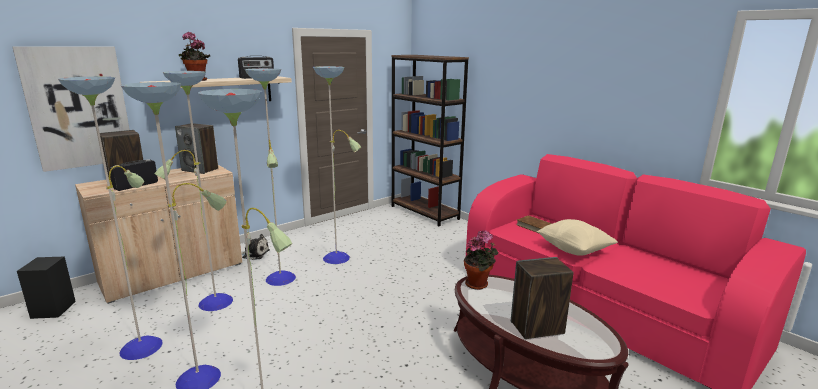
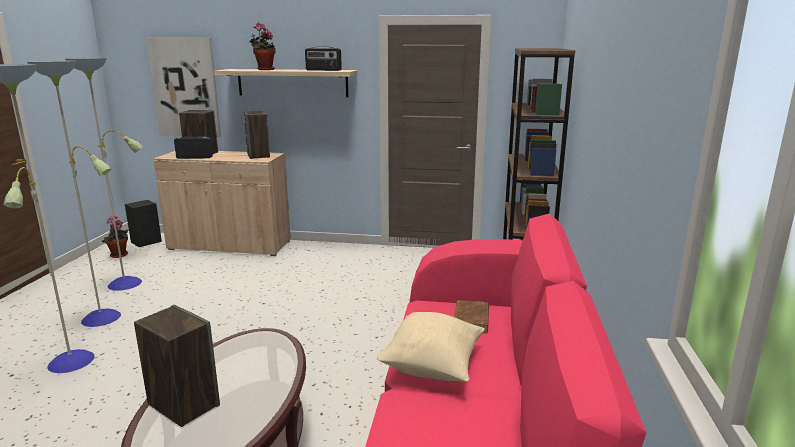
camera: 50 degrees right, 0 degrees up
floor lamp [154,66,361,311] -> none
plush toy [241,234,270,260] -> none
potted plant [464,230,499,290] -> potted plant moved to [102,216,128,258]

